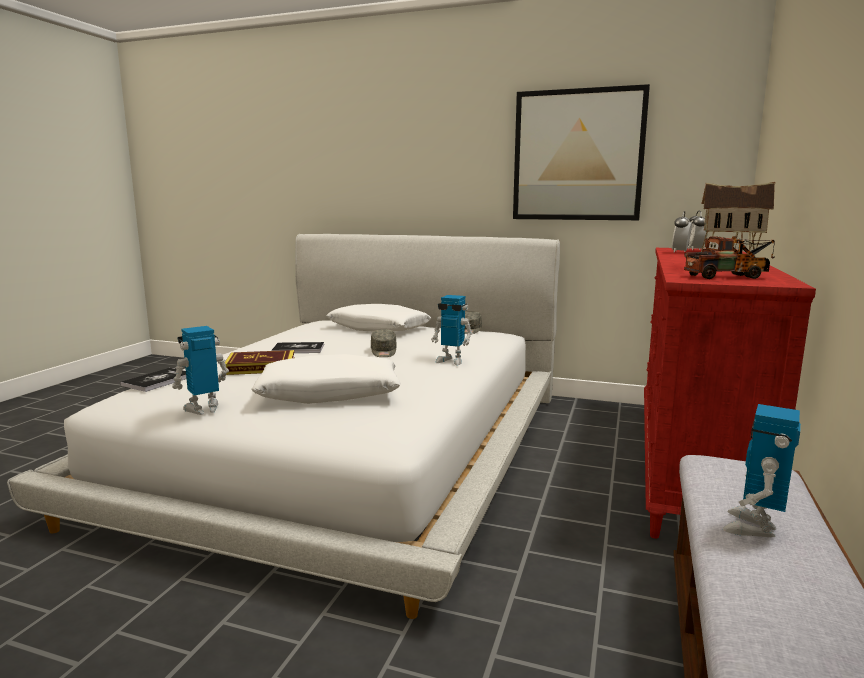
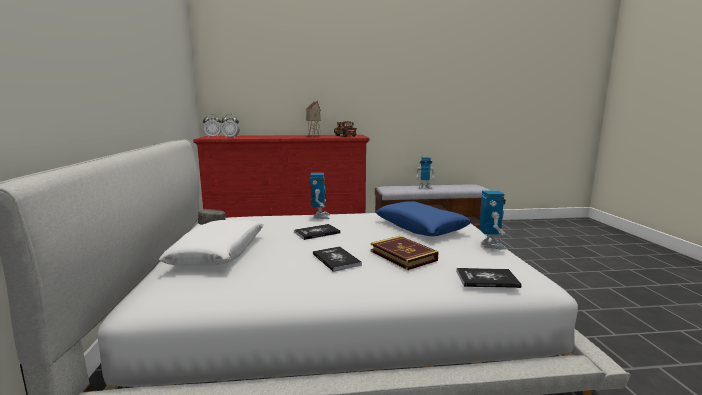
camera: 115 degrees left, 0 degrees up
toy robot [172,326,229,415] -> toy robot turned 120 degrees counterclockwise [479,190,507,250]
white pillow [251,354,401,404] -> blue pillow [376,201,471,236]
grey cap [371,329,397,357] -> book [294,224,340,240]
picture [513,84,650,220] -> none

